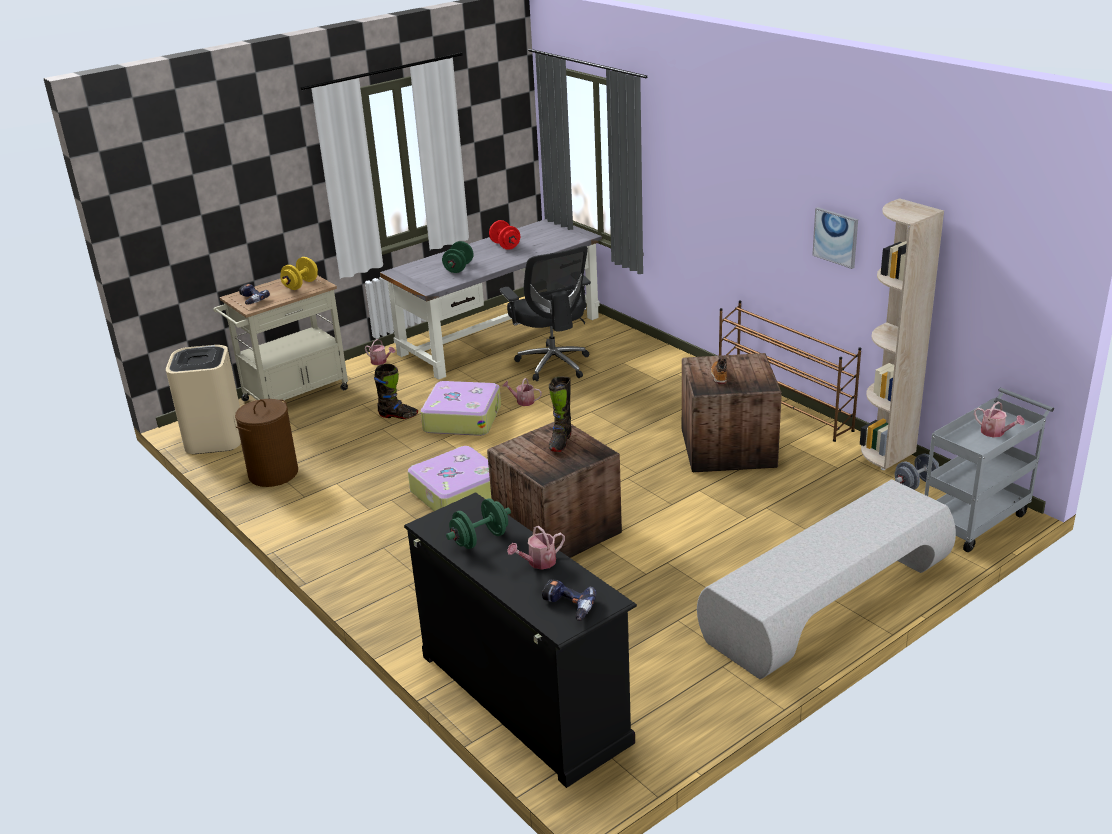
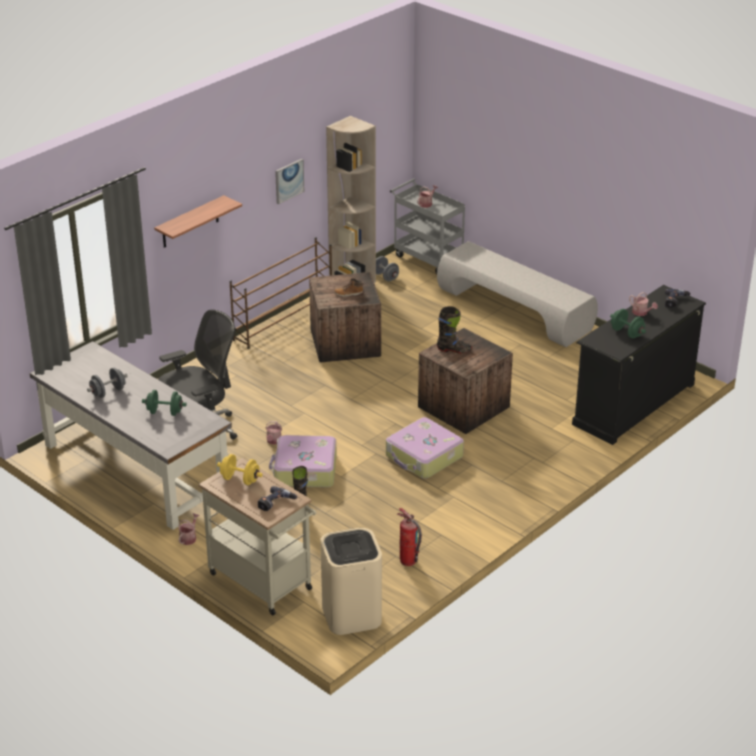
camera: 100 degrees left, 5 degrees up
brown laundry basket [235,399,298,487] -> fire extinguisher [396,508,422,566]
red dumbbell [489,220,520,250] -> grey dumbbell [87,368,128,398]
none -> shelf [154,195,242,248]

